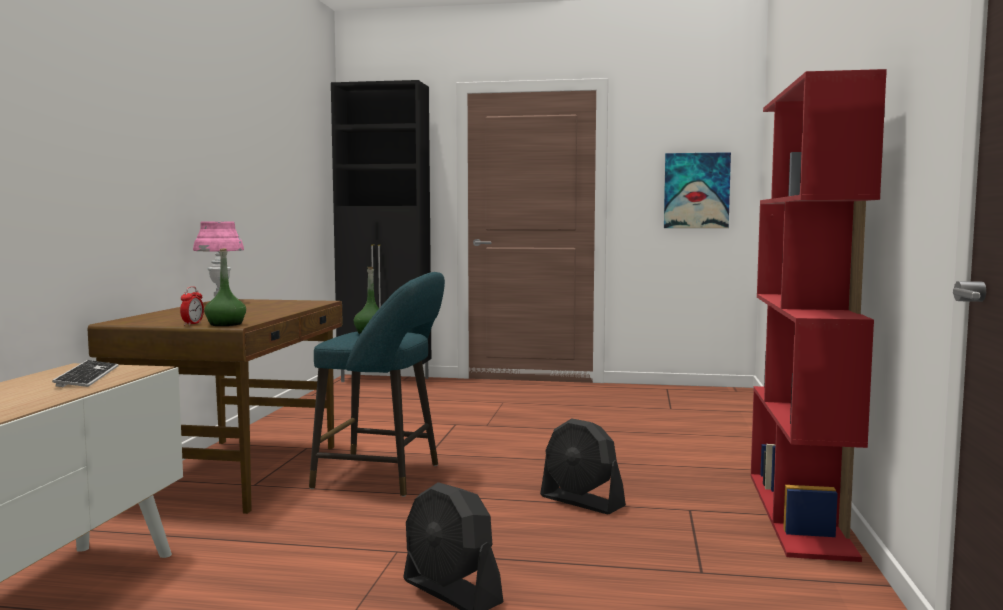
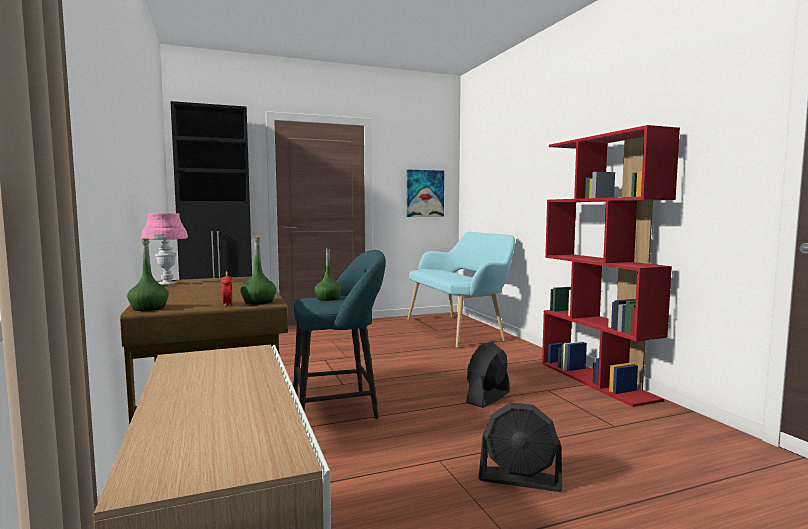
camera: 30 degrees left, 0 degrees up
keyboard [52,360,119,387] -> none
black fan [540,418,626,514] -> black fan turned 120 degrees clockwise [466,342,510,408]
none -> green bottle [127,238,169,311]
none -> turquoise bench [407,232,515,348]

